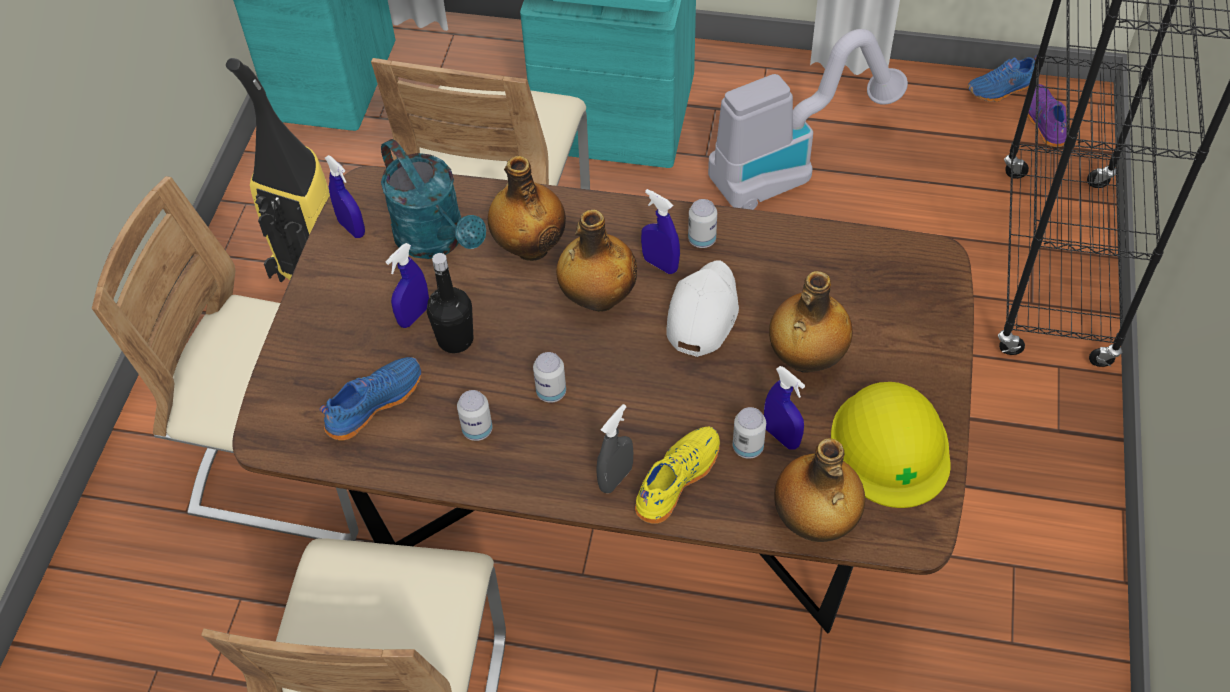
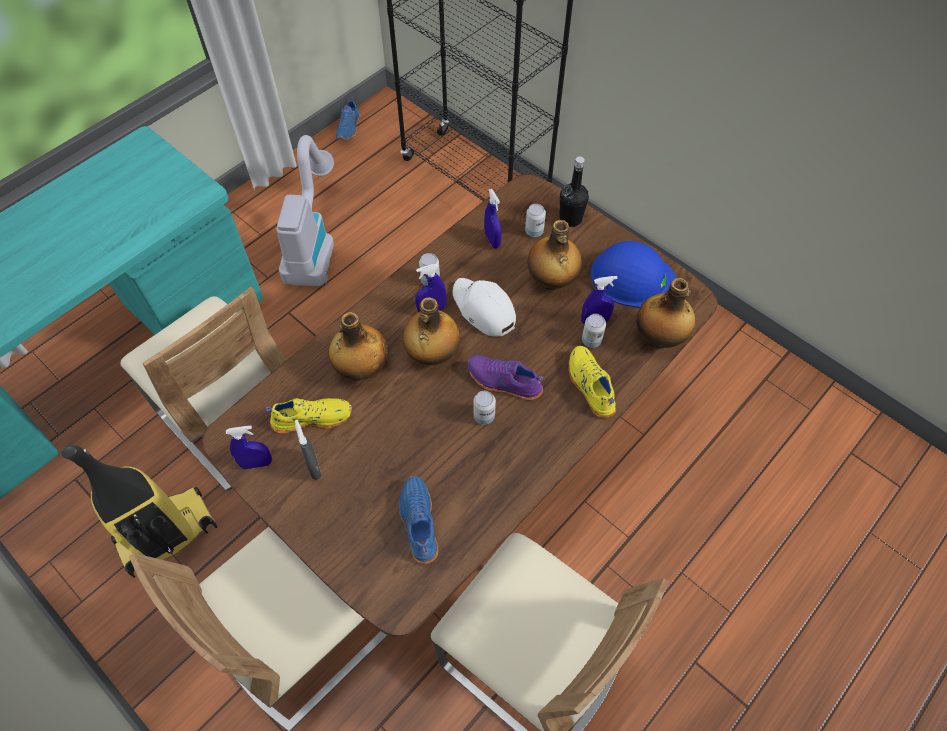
camera: 60 degrees left, 5 degrees up
turquoise watering can [381,139,486,259] -> yellow shoe [265,398,352,433]
blue spray bottle [386,243,429,328] -> blue spray bottle moved to [484,189,502,248]
black bottle [427,253,473,353] -> black bottle moved to [560,156,589,227]
can [457,390,493,441] -> can moved to [525,204,546,237]
grey spray bottle [596,404,633,493] -> grey spray bottle moved to [295,420,322,480]
yellow hard hat [831,382,951,508] -> blue hard hat [591,241,676,308]
purple shoe [1027,84,1067,147] -> purple shoe moved to [468,355,543,400]

